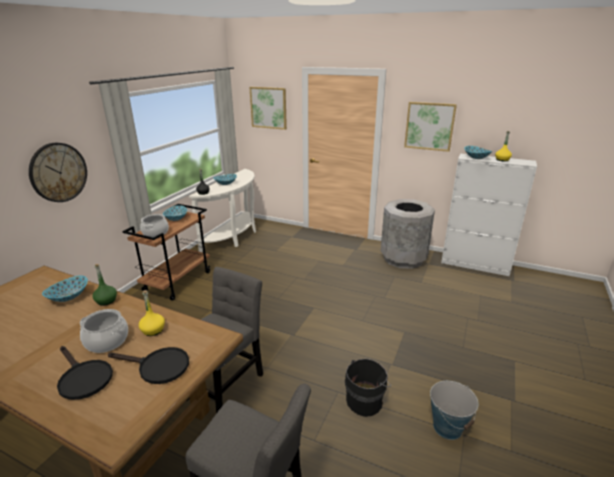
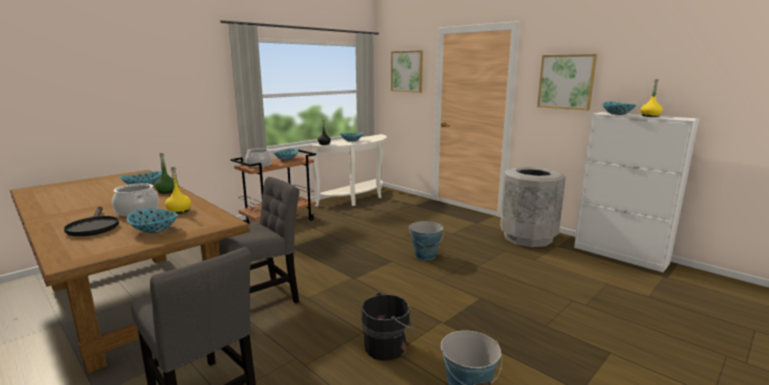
camera: 20 degrees right, 10 degrees down
wall clock [29,143,87,202] -> none
black frying pan [108,347,189,384] -> bowl [127,208,178,233]
none -> bucket [409,221,444,261]

